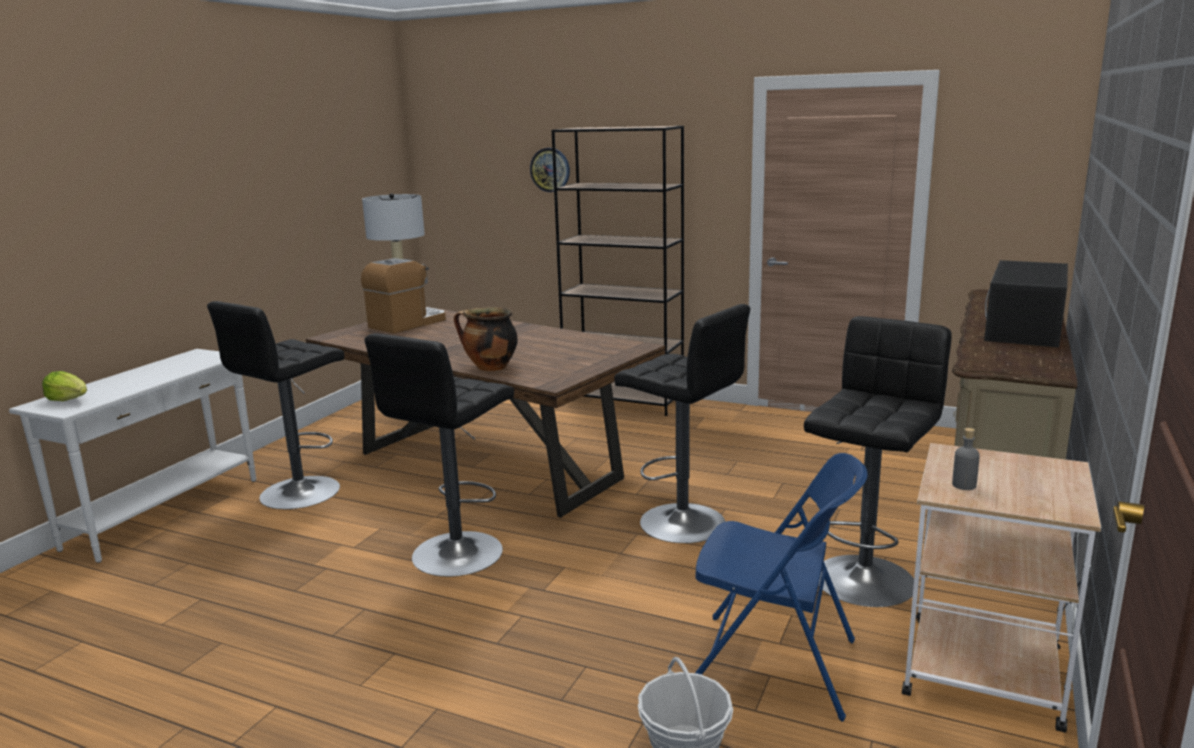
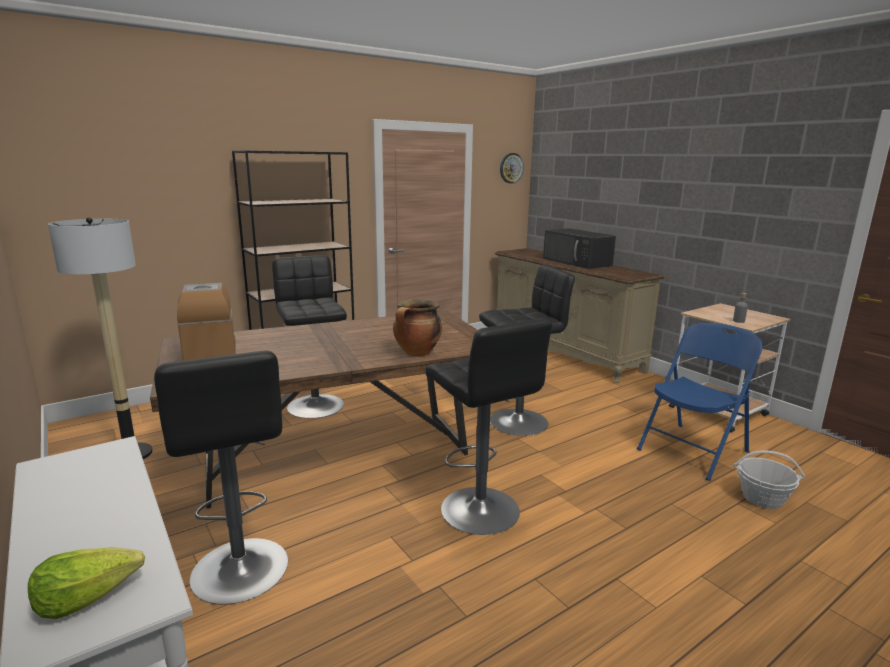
camera: 60 degrees left, 0 degrees up
wall clock [530,148,570,192] -> wall clock moved to [500,153,524,184]
black stool [804,316,952,607] -> black stool moved to [272,255,347,418]

